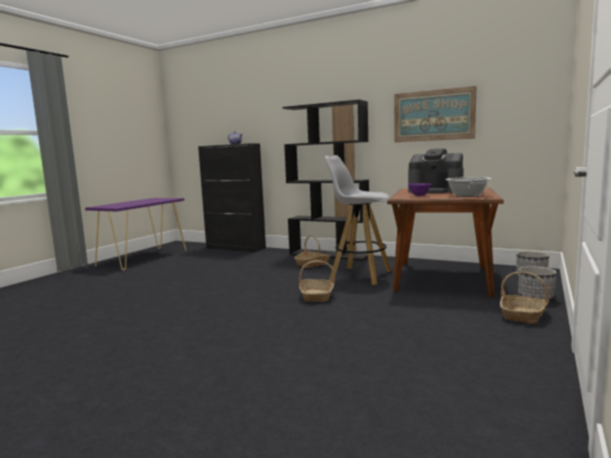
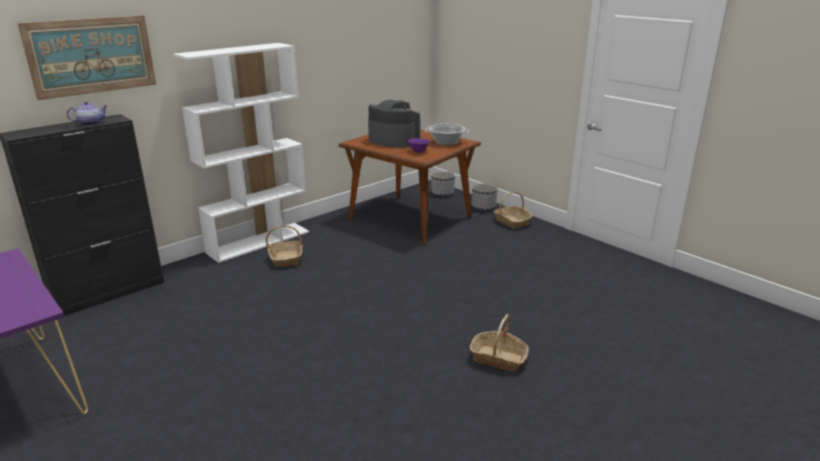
camera: 70 degrees left, 15 degrees up
black bookcase [282,100,370,261] -> white bookcase [173,43,309,263]
basket [299,260,336,302] -> basket moved to [470,314,529,372]
white stool [325,155,392,285] -> none
picture [394,86,477,142] -> picture moved to [17,15,156,100]
coffee machine [408,148,464,193] -> coffee machine turned 105 degrees counterclockwise [368,100,421,148]

